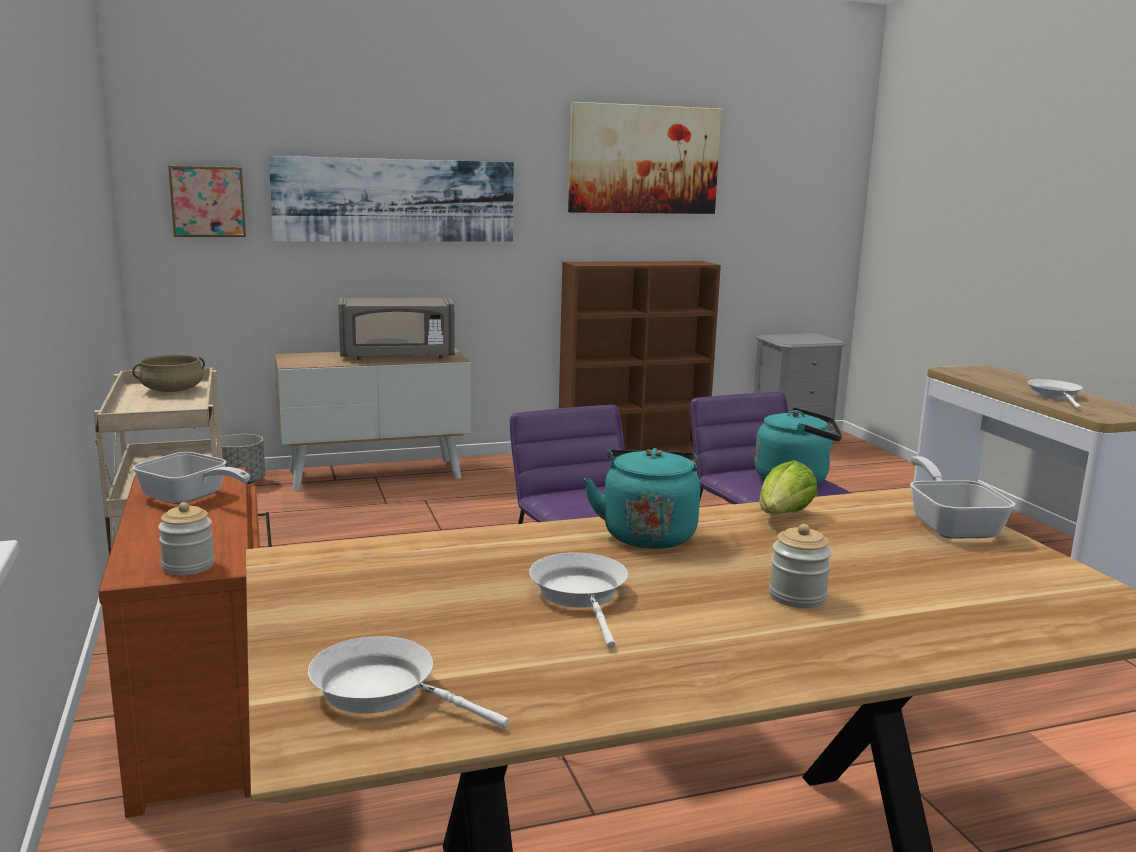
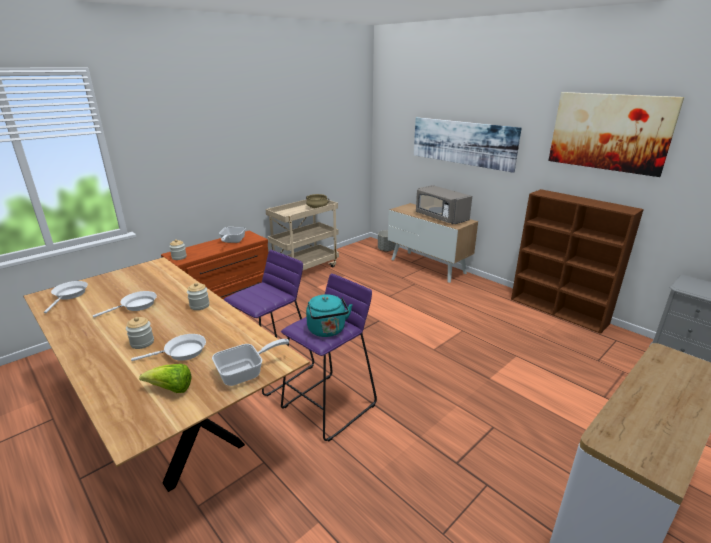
camera: 65 degrees right, 10 degrees up
picture [168,166,246,237] -> none
turquoise kettle [584,448,700,549] -> jar [187,282,210,310]
lettuce [759,460,818,514] -> lettuce moved to [139,364,192,393]
white frying pan [1027,379,1083,410] -> white frying pan moved to [131,334,206,361]

